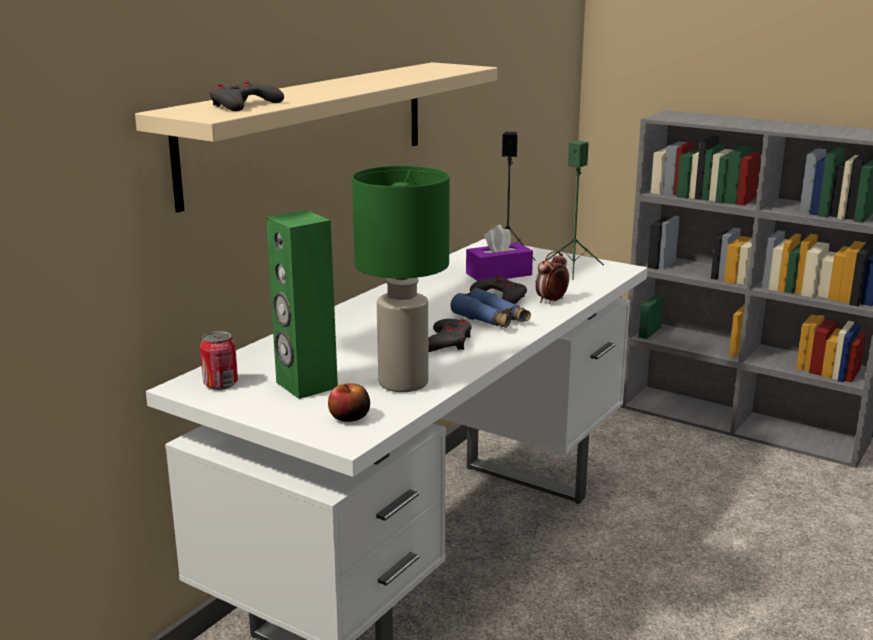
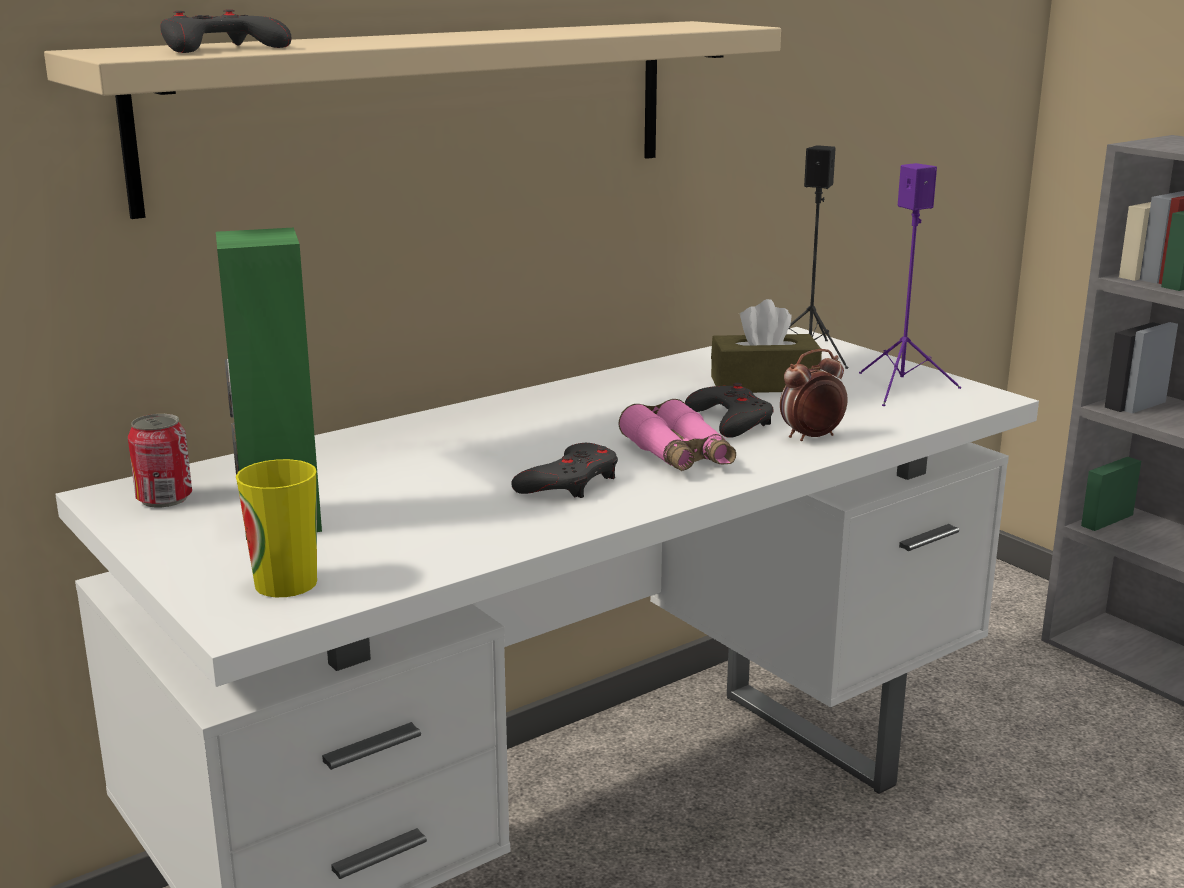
camera: 20 degrees right, 0 degrees up
apple [328,383,370,422] -> cup [236,459,317,597]
green table lamp [352,166,450,392] -> none
blue binoculars [450,288,531,328] -> pink binoculars [619,399,736,471]
purple tissue box [466,225,533,281] -> brown tissue box [711,299,822,393]
green speaker [547,141,604,280] -> purple speaker [859,163,961,406]

